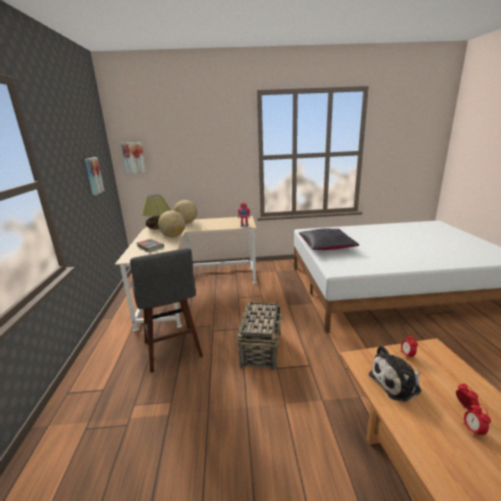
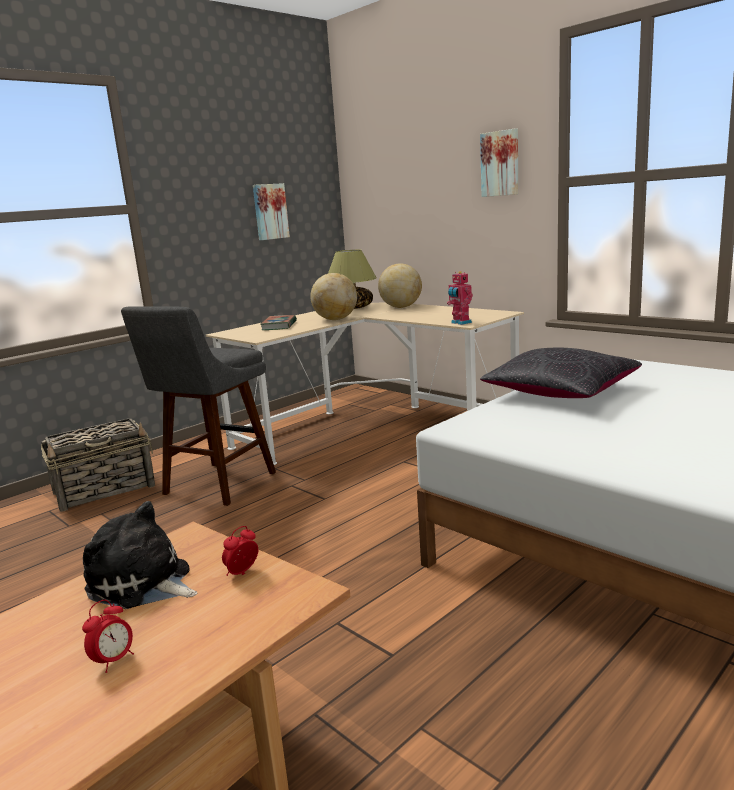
camera: 50 degrees right, 5 degrees down
picture [121,142,147,173] -> picture moved to [480,129,518,197]
basket [237,300,283,371] -> basket moved to [41,418,155,512]
alarm clock [463,404,491,438] -> none

